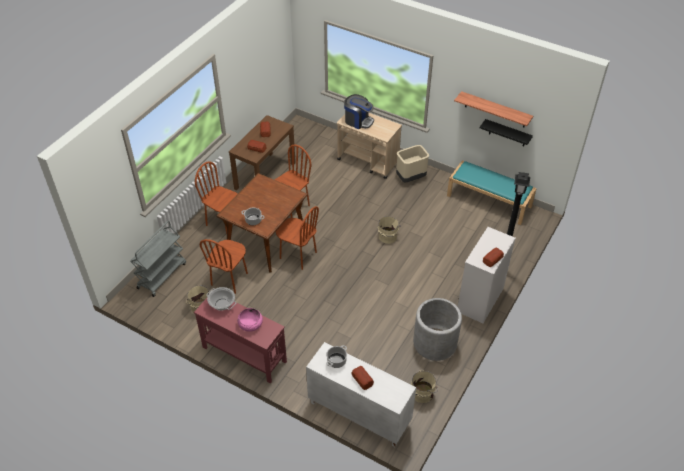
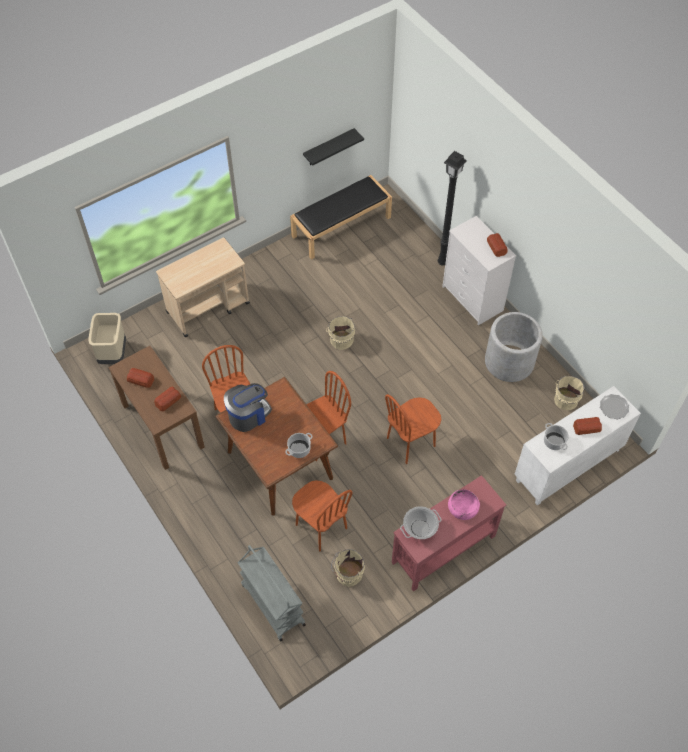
camera: 65 degrees left, 10 degrees up
brown chair [195,161,238,234] -> brown chair moved to [385,394,441,464]
coffee machine [344,94,374,129] -> coffee machine moved to [224,383,272,432]
beige trash can [396,145,429,183] -> beige trash can moved to [89,313,126,364]
turquoise bench [447,161,537,225] -> black bench [290,175,392,260]
shelf [454,91,533,127] -> none
none -> plate [600,394,629,419]

